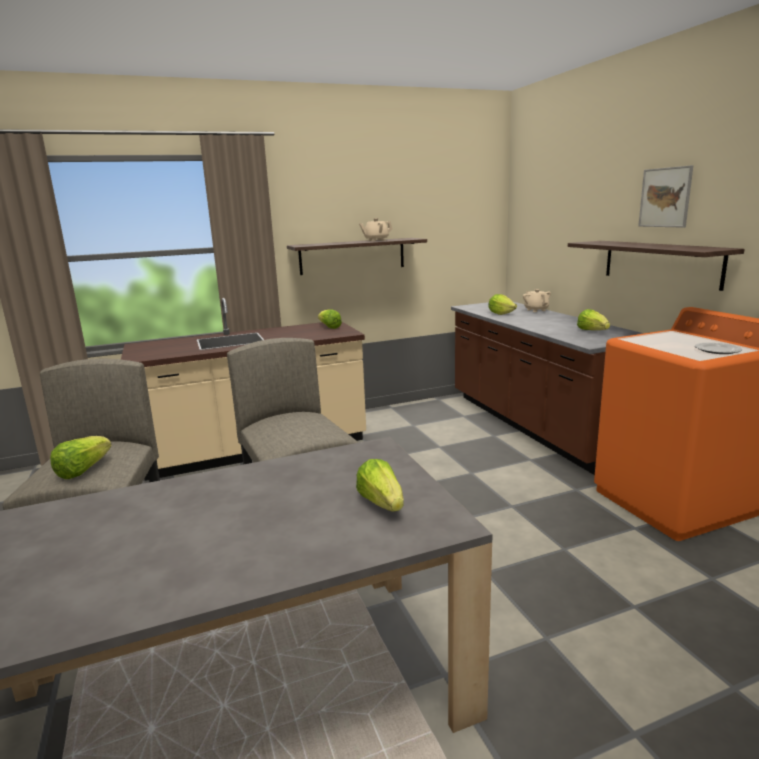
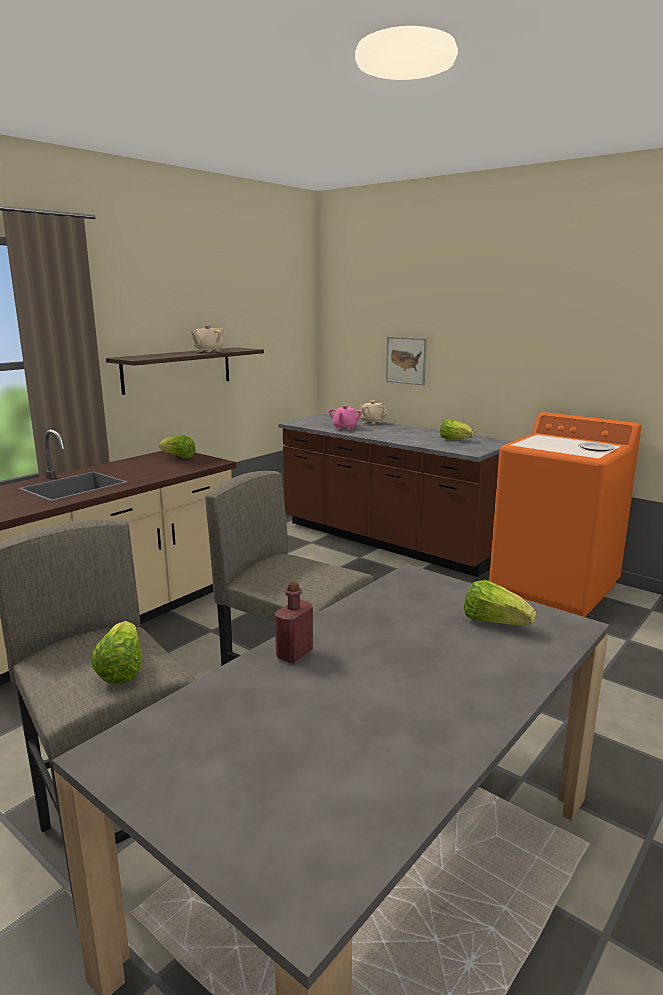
camera: 30 degrees left, 0 degrees up
lettuce [488,294,517,315] -> pink teapot [329,405,362,430]
shelf [568,241,745,291] -> none
picture [638,165,694,228] -> picture moved to [386,337,427,386]
none -> red bottle [274,581,313,663]

